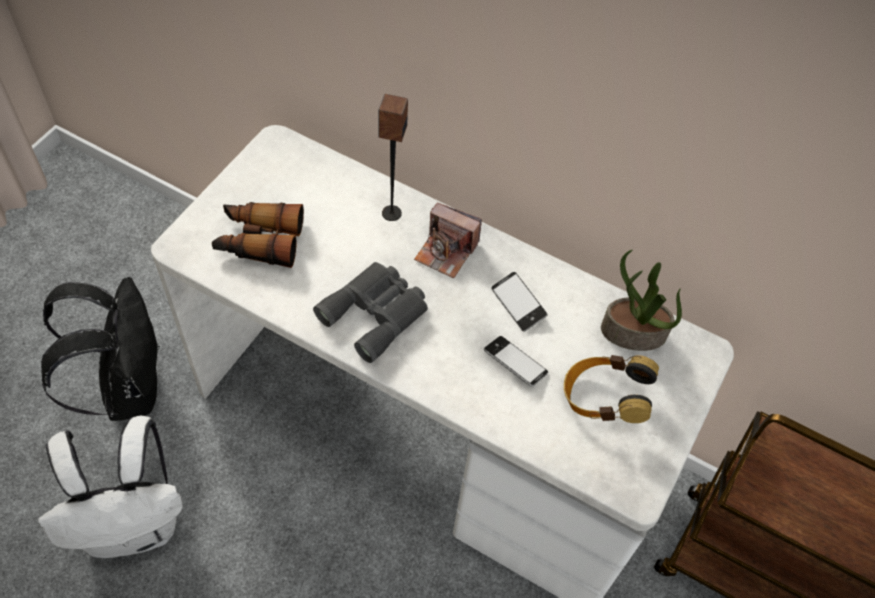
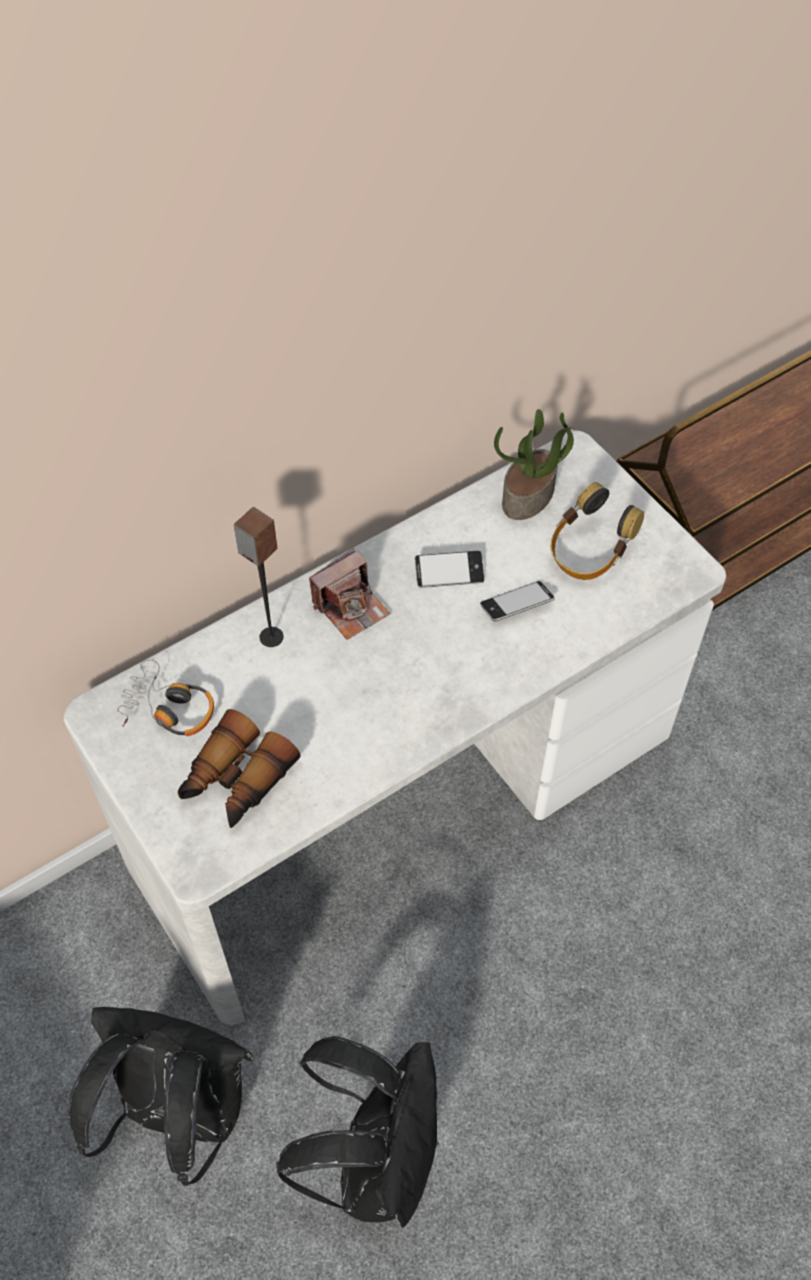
camera: 60 degrees left, 0 degrees up
white backpack [38,416,183,558] -> black backpack [276,1036,440,1228]
grey binoculars [313,262,428,363] -> none
none -> headphones [117,660,214,736]

